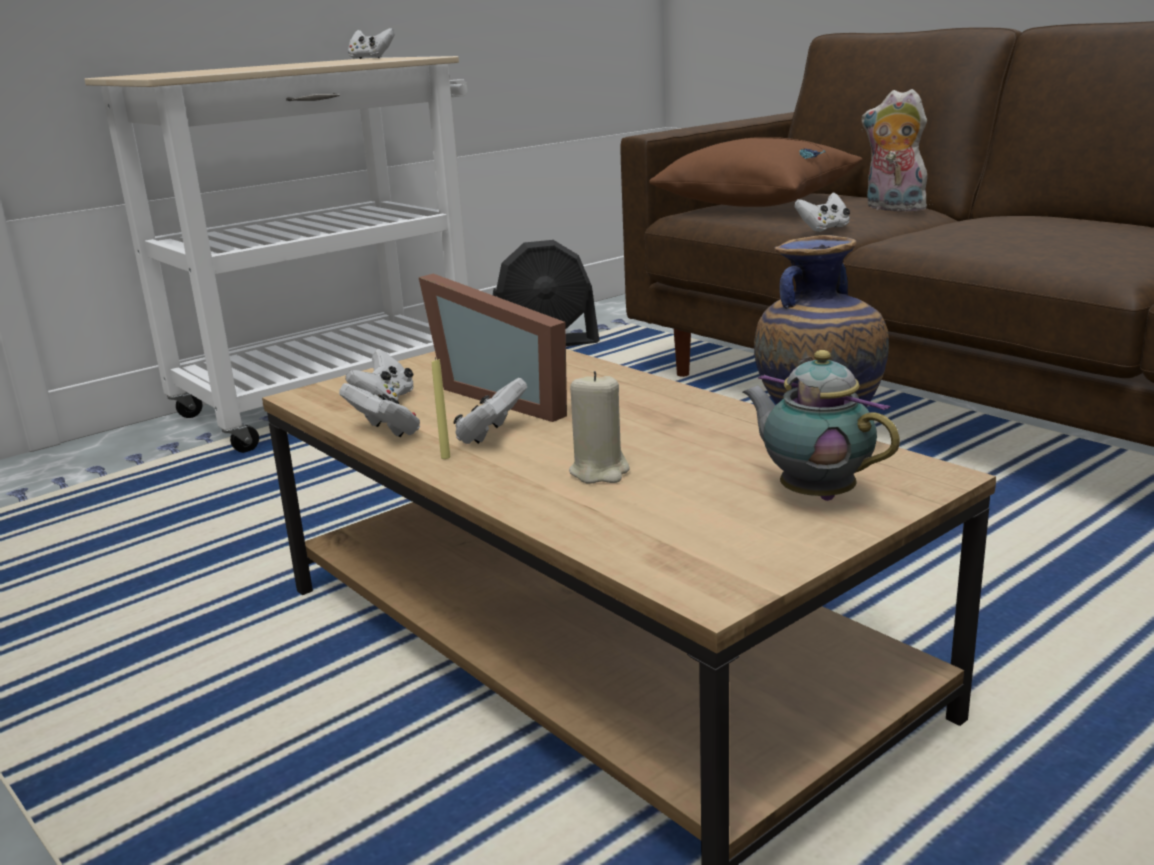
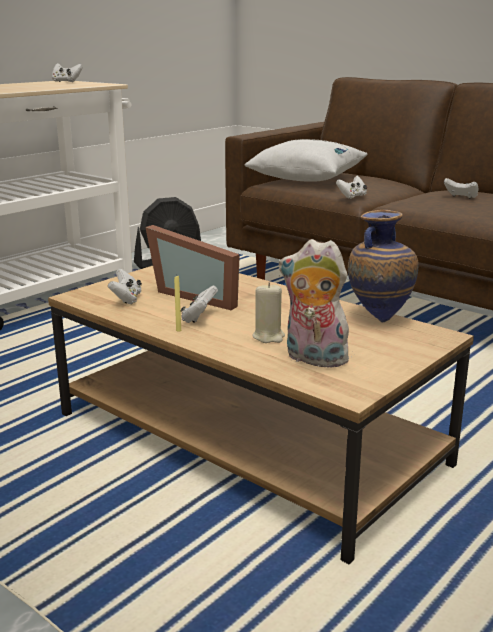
camera: 10 degrees left, 0 degrees up
white game controller [339,383,420,438] -> white game controller moved to [444,178,479,199]
brown pillow [649,137,862,207] -> grey pillow [245,139,367,182]
teapot [743,350,900,501] -> none
plush toy [862,89,927,212] -> plush toy moved to [279,239,349,368]

